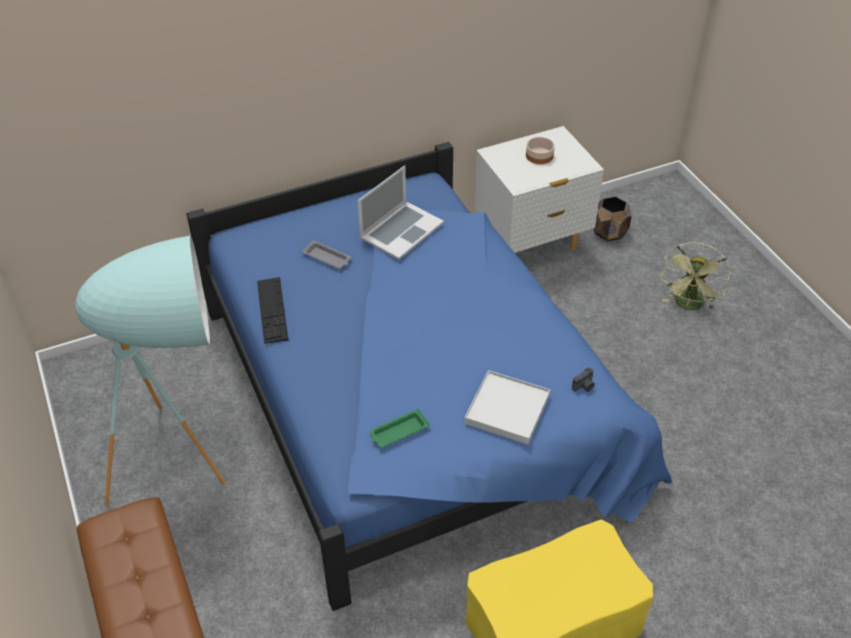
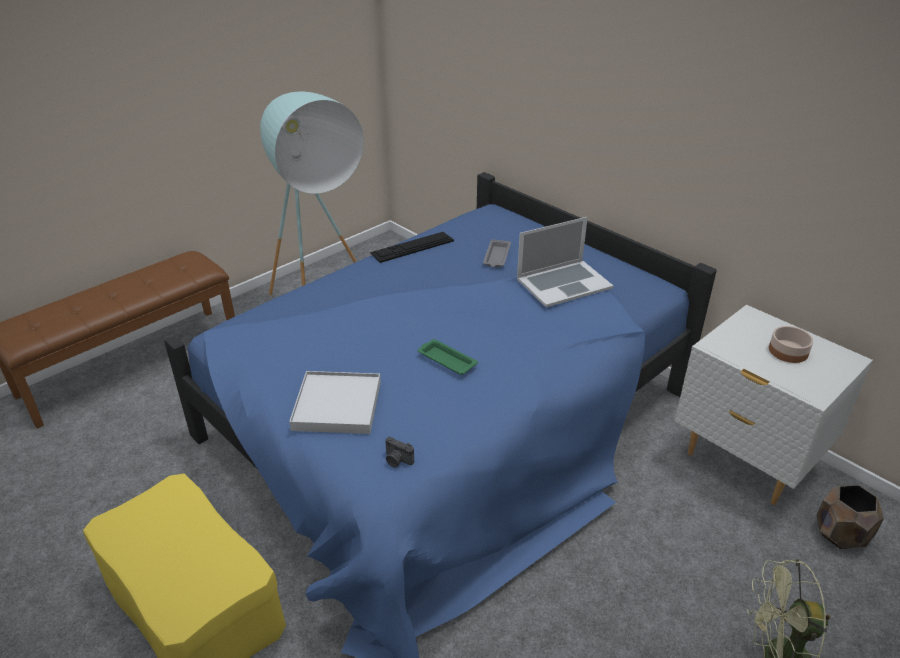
camera: 70 degrees right, 10 degrees down
laptop [357,165,444,260] -> laptop turned 45 degrees counterclockwise [517,217,613,307]
green tray [370,409,430,448] -> green tray moved to [418,339,478,375]

